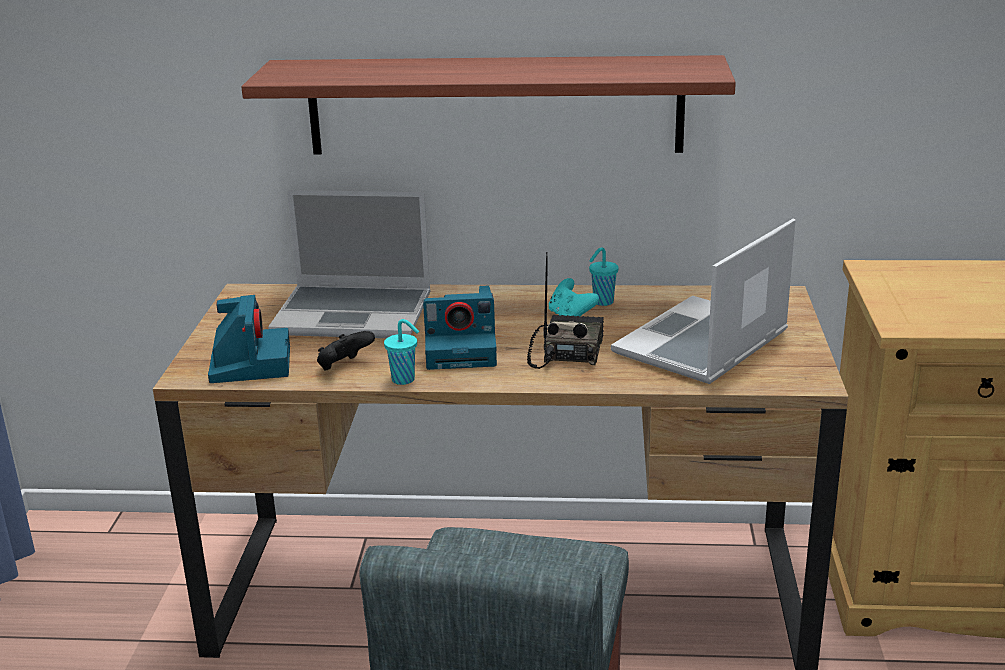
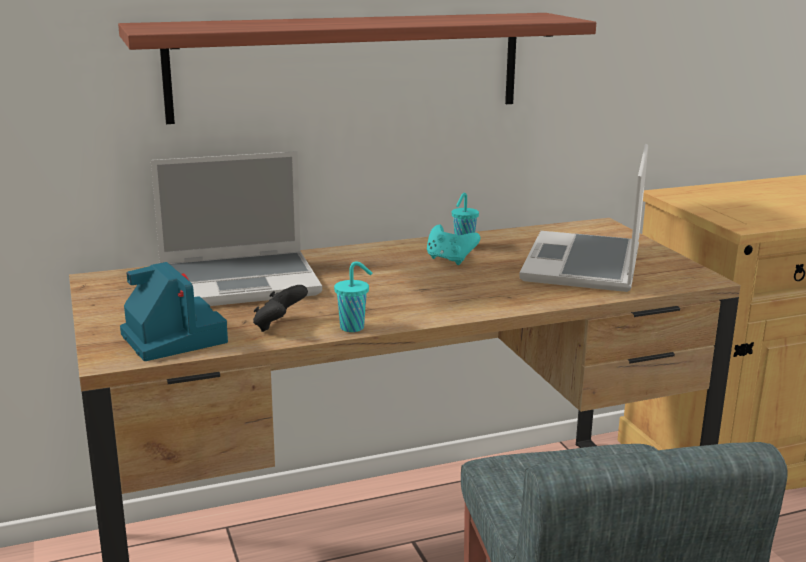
camera: 25 degrees left, 5 degrees down
camera [423,285,497,370] -> none
radio [527,252,604,369] -> none

